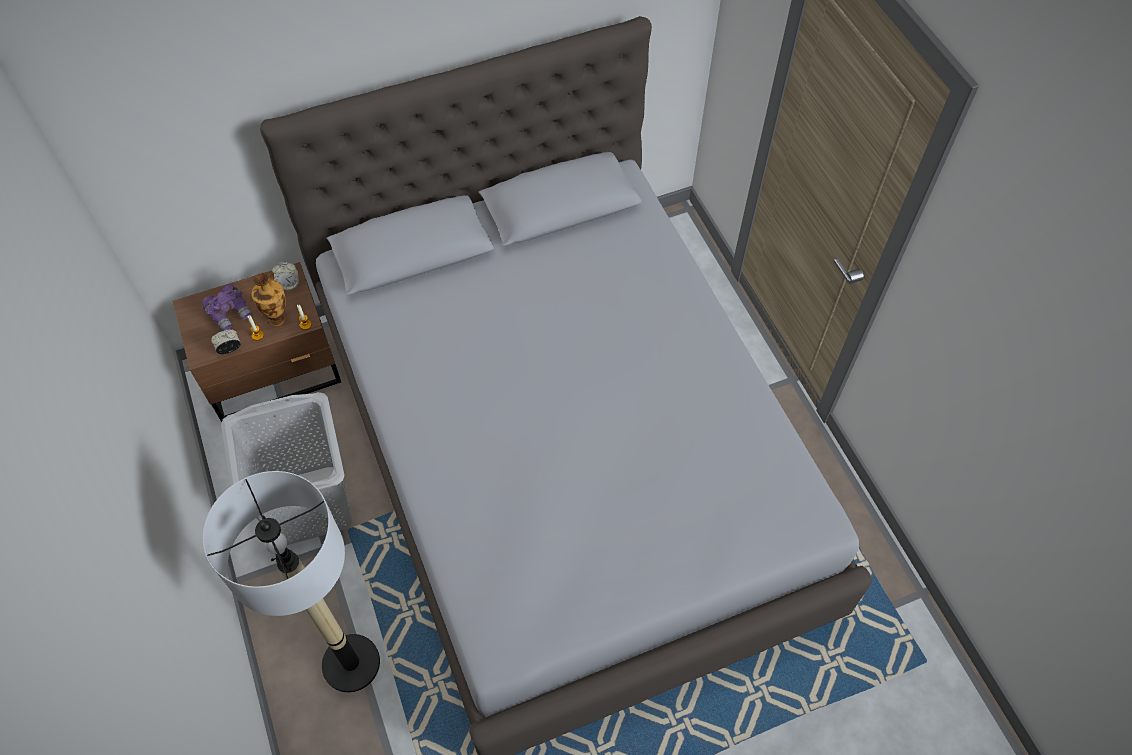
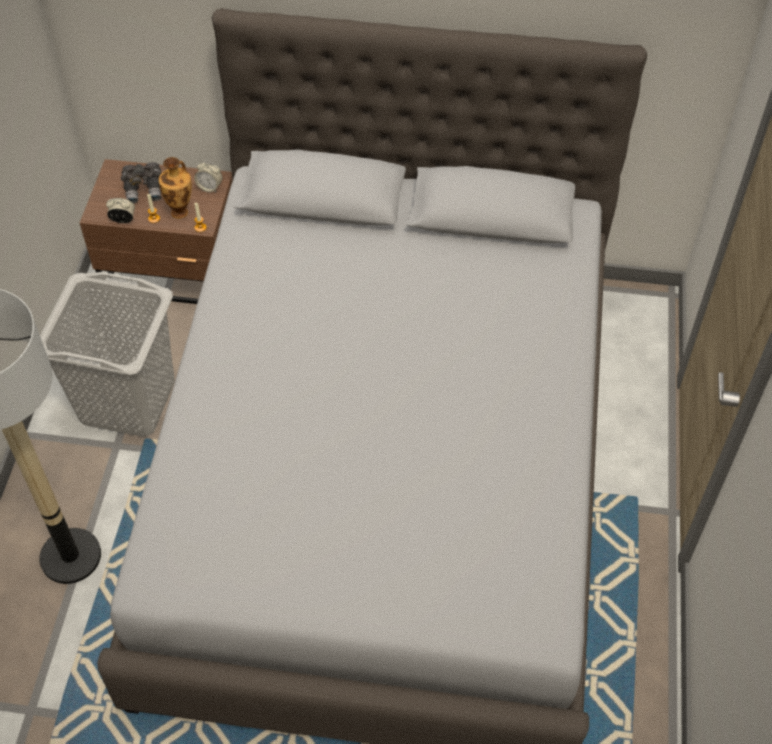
camera: 30 degrees right, 5 degrees down
purple binoculars [201,284,252,331] -> grey binoculars [121,162,161,203]

